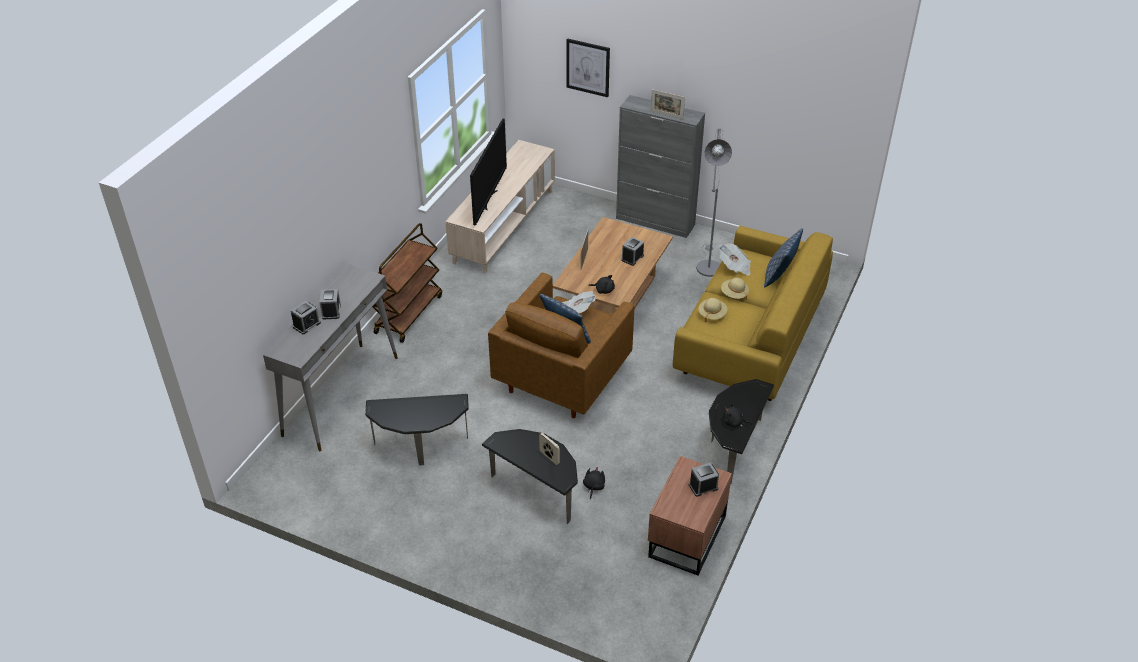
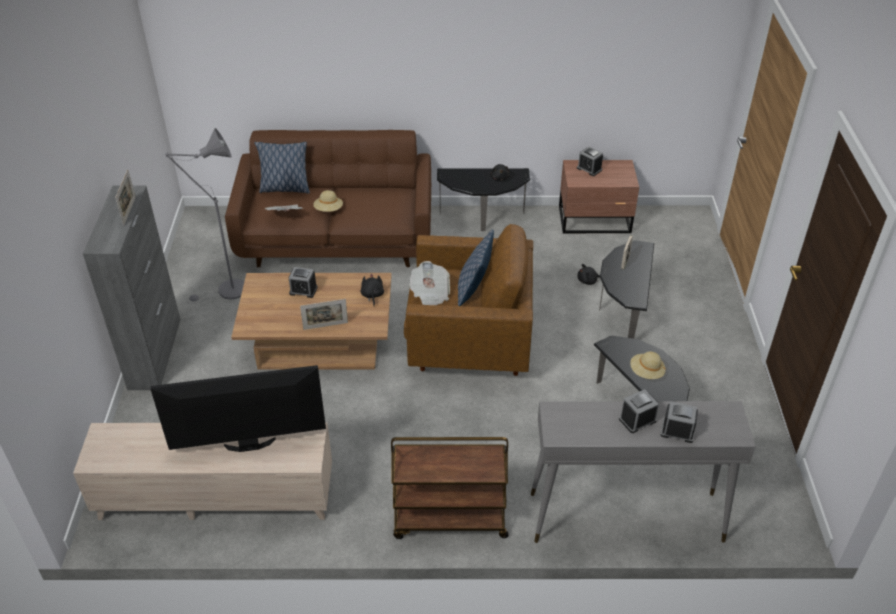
camera: 115 degrees left, 0 degrees up
picture [567,38,610,97] -> none
yellow sofa [673,226,833,401] -> brown sofa [225,130,431,267]
beige hat [699,298,727,323] -> beige hat moved to [630,351,666,379]

